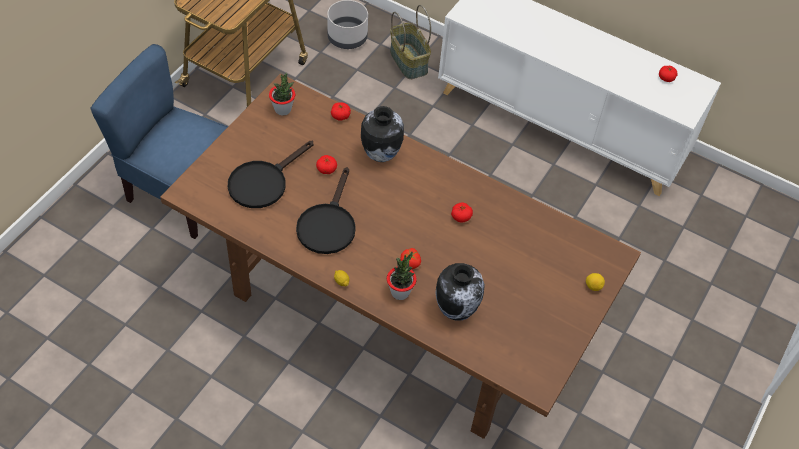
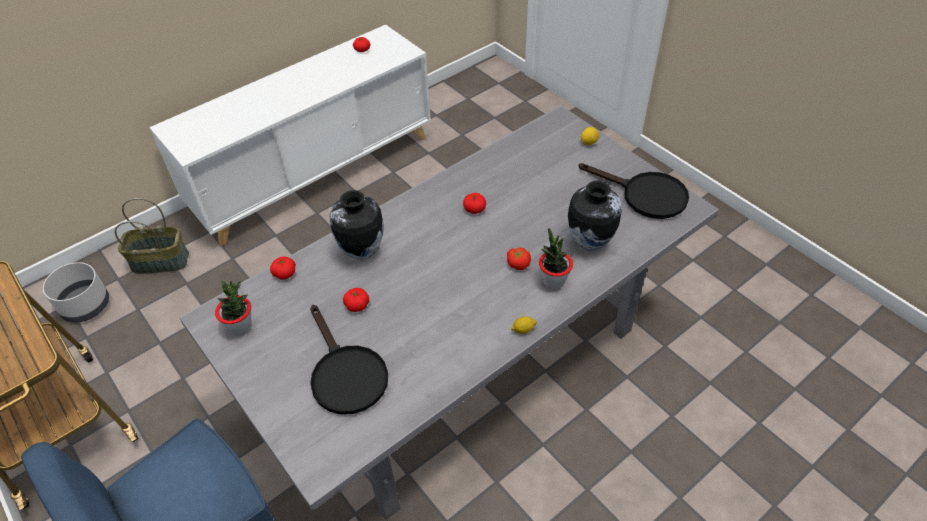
camera: 65 degrees left, 5 degrees down
brown dining table [160,74,641,439] -> grey dining table [179,105,719,520]
black frying pan [296,167,356,254] -> black frying pan moved to [579,163,689,219]

